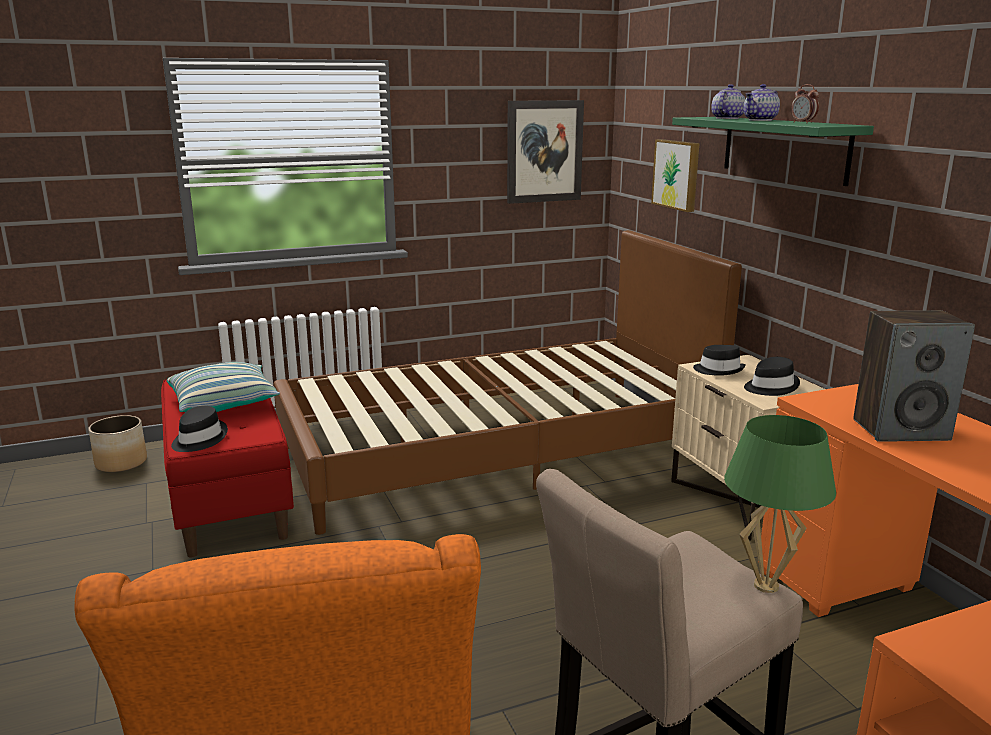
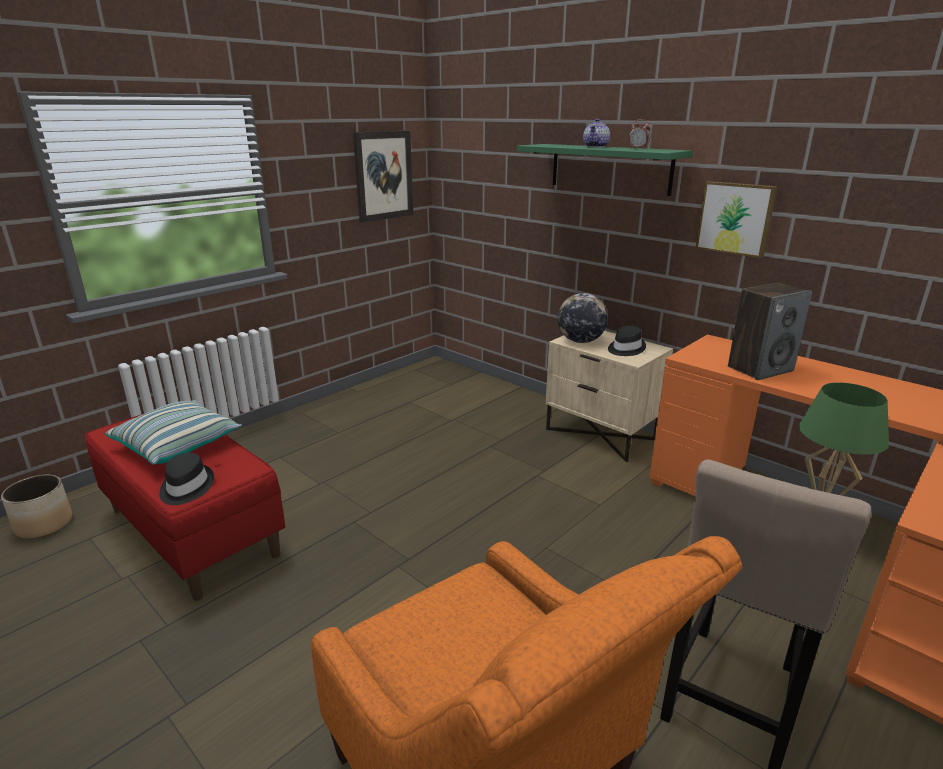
camera: 25 degrees left, 5 degrees up
brown bed [274,230,742,535] -> none
picture [651,139,700,212] -> picture moved to [696,181,778,258]
black hat [693,345,746,376] -> globe [558,293,608,343]
teapot [711,84,745,119] -> none

